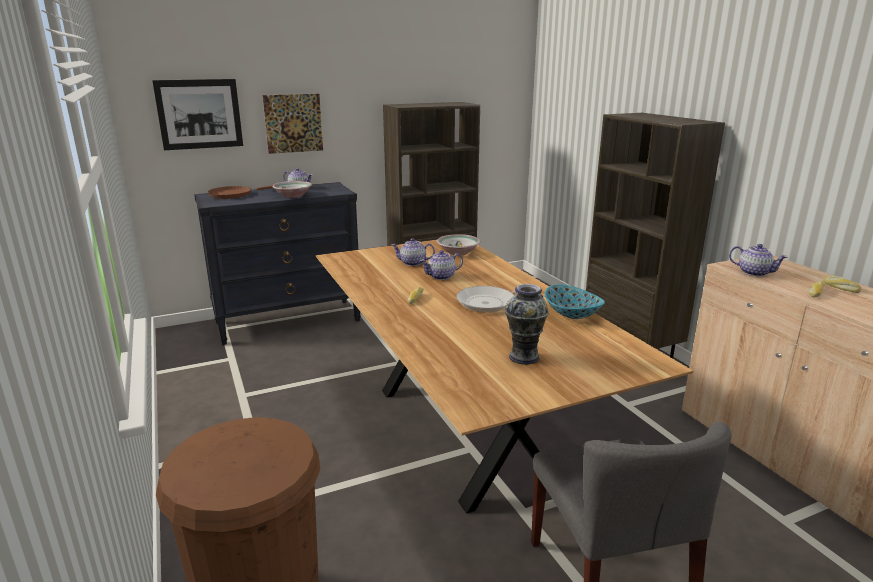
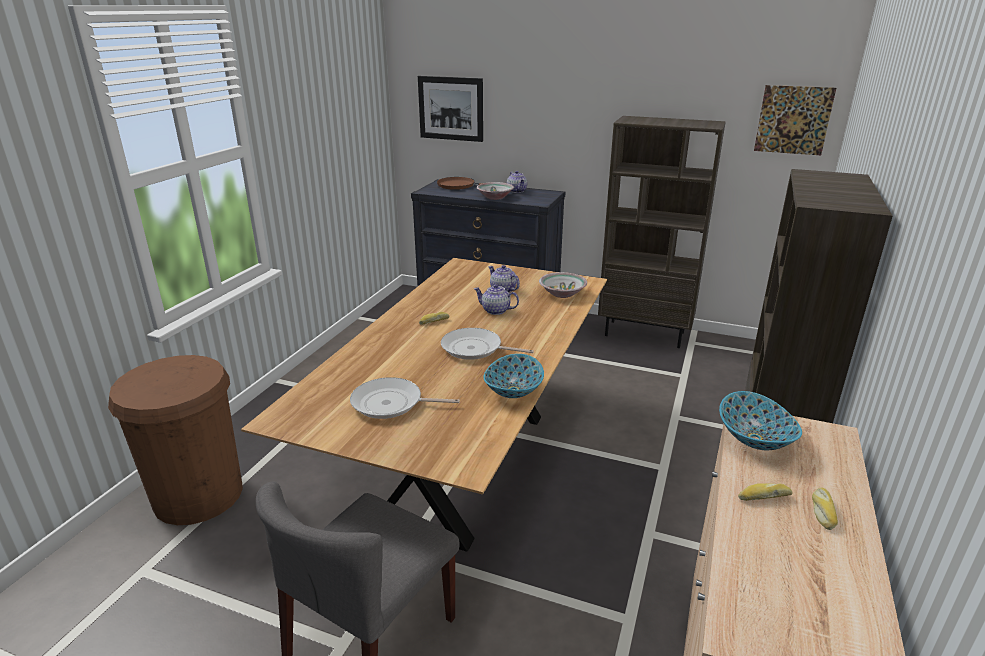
camera: 45 degrees right, 5 degrees up
picture [263,94,323,154] -> picture moved to [754,85,836,155]
vase [505,284,548,365] -> frying pan [350,377,460,419]
teapot [729,244,788,277] -> bowl [719,391,802,450]

